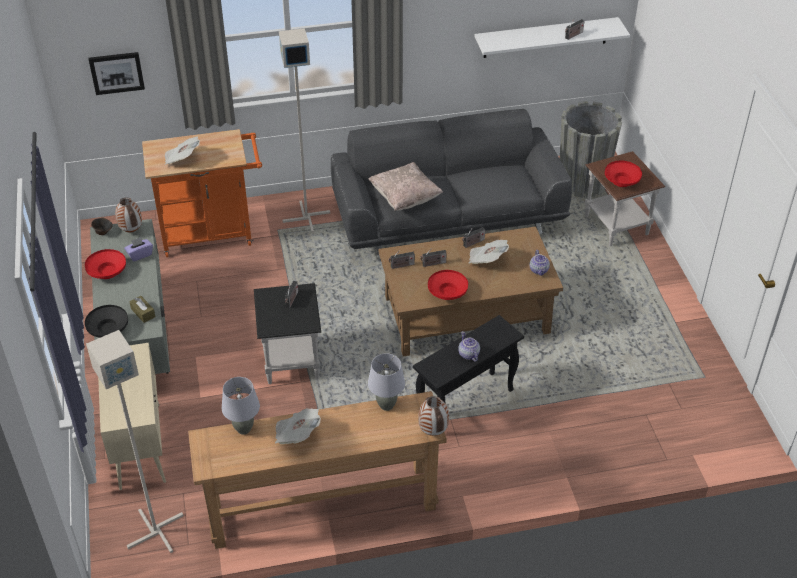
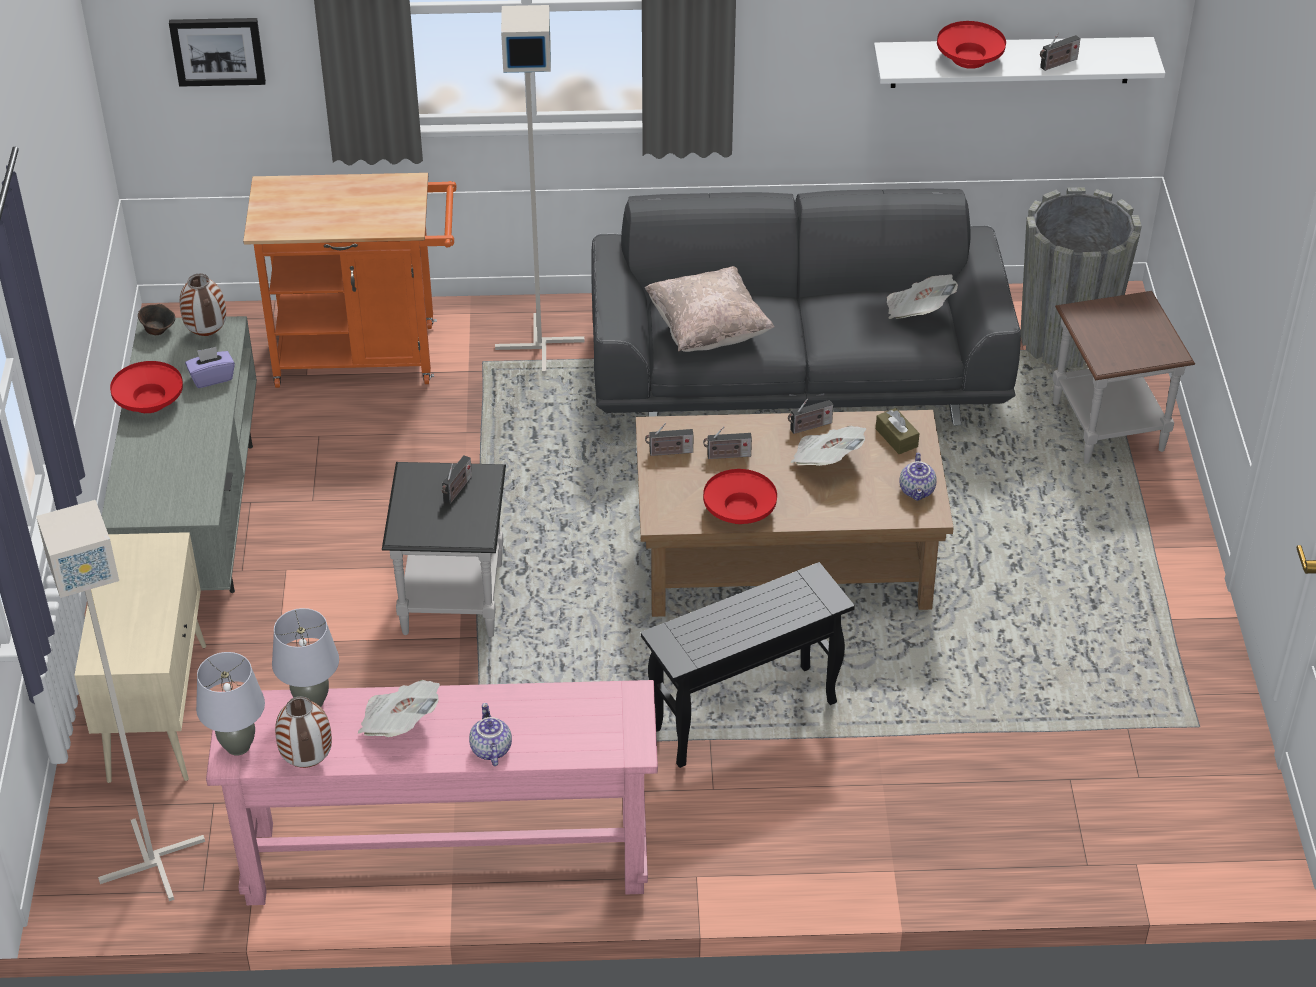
camera: 10 degrees right, 0 degrees up
black bowl [85,305,128,338] -> none
brown tissue box [130,296,155,323] -> brown tissue box moved to [876,408,920,454]
newspaper [165,136,200,165] -> newspaper moved to [887,274,958,319]
brown console table [188,391,447,549] -> pink console table [206,680,658,905]
grey table lamp [368,353,405,411] -> grey table lamp moved to [196,652,265,755]
vase [418,396,449,436] -> vase moved to [275,696,332,768]
teapot [458,331,480,362] -> teapot moved to [469,703,512,766]
red bowl [605,161,642,187] -> red bowl moved to [937,21,1006,68]

